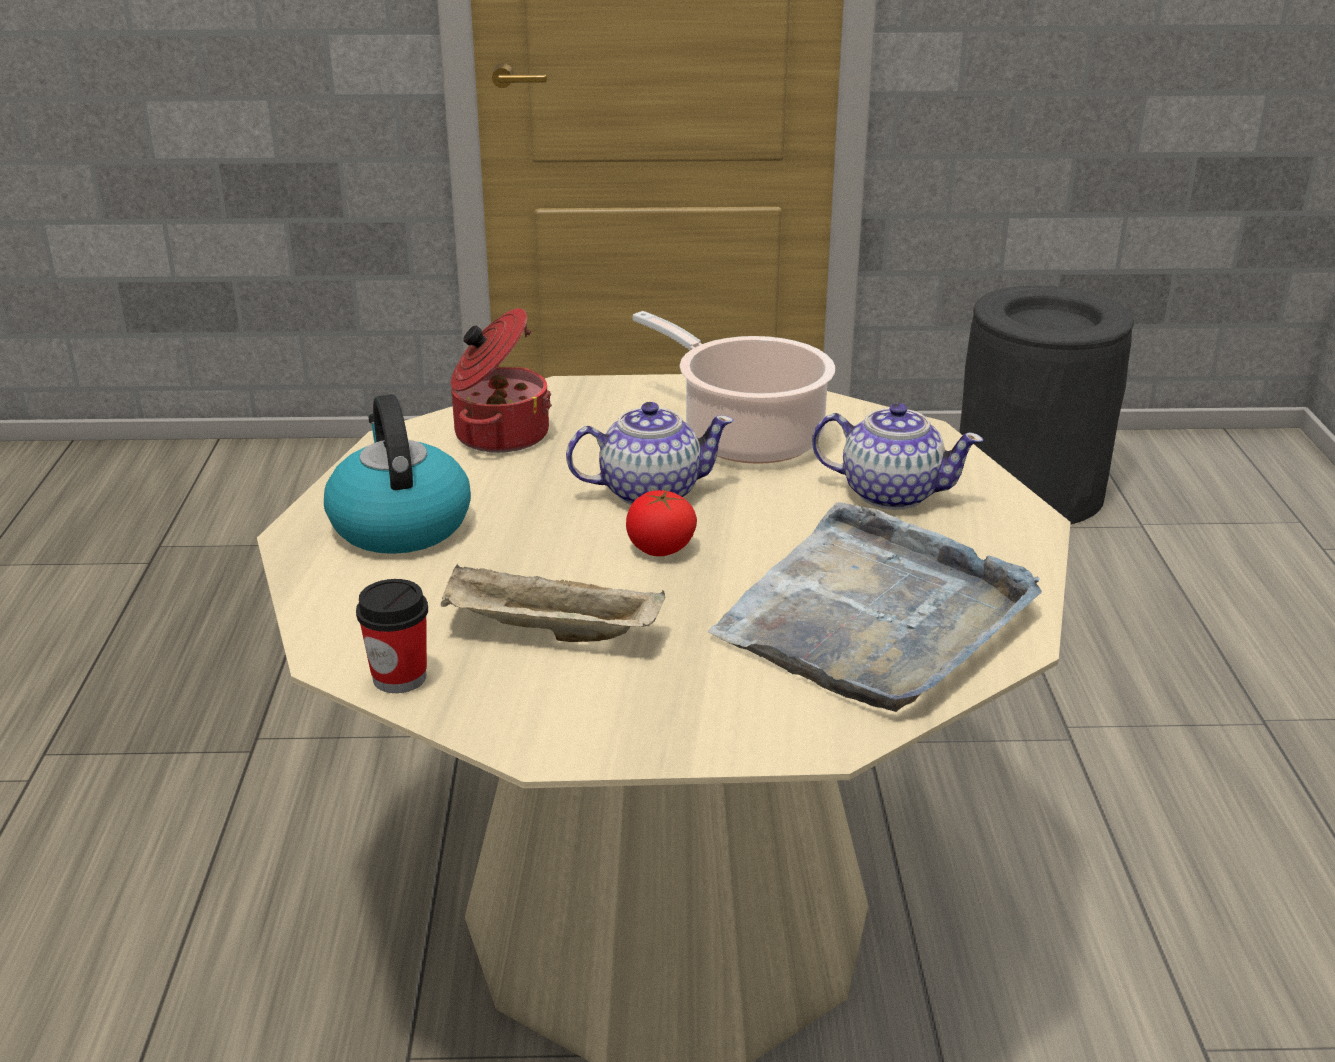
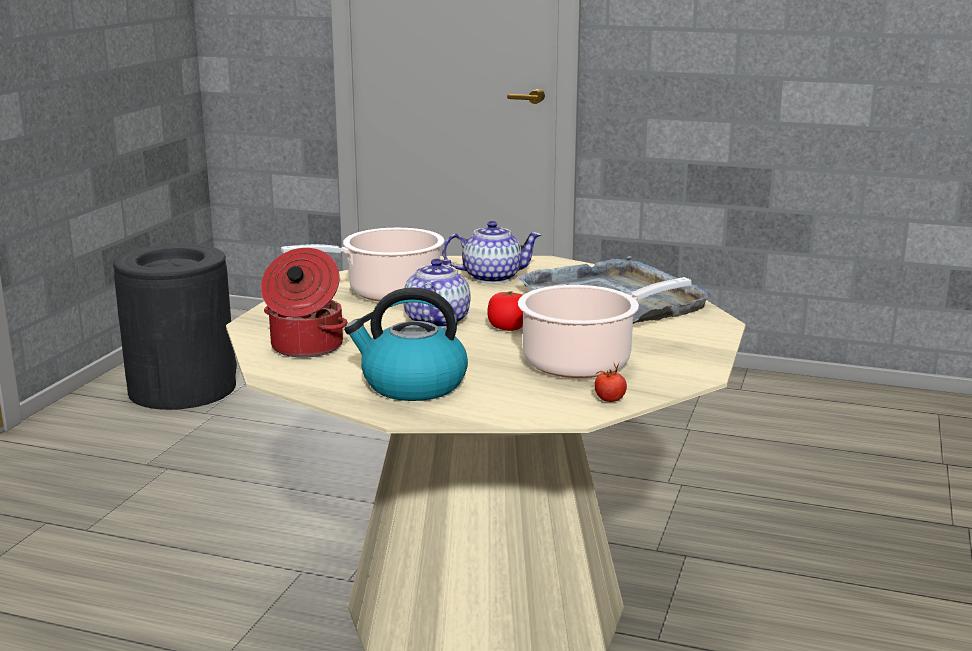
camera: 70 degrees left, 10 degrees down
cup [356,579,428,693] -> tomato [594,362,627,402]
beige tray [441,564,665,642] -> cooking pot [518,277,692,378]
teapot [812,403,983,510] -> teapot turned 45 degrees clockwise [443,221,542,284]

